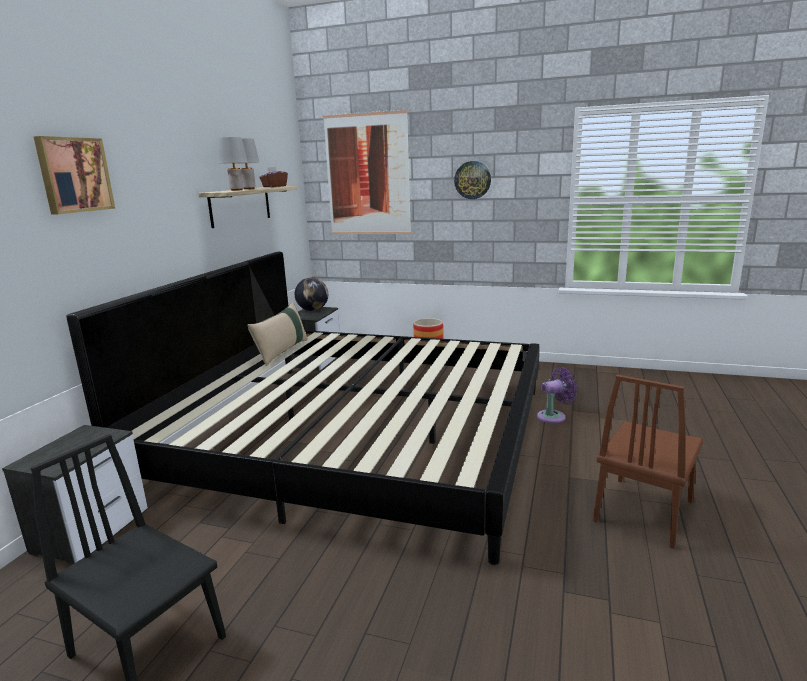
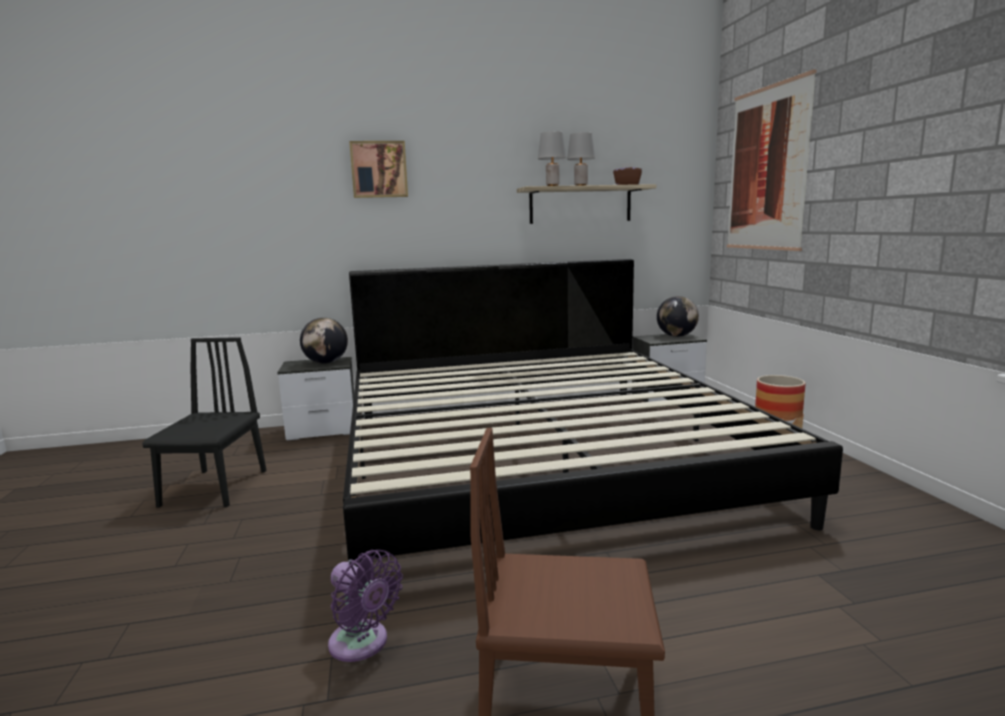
camera: 60 degrees right, 5 degrees down
beige pillow [247,302,308,366] -> none
wall clock [454,161,491,199] -> none
purple fan [537,367,577,423] -> purple fan moved to [328,550,403,662]
none -> globe [300,318,348,364]

